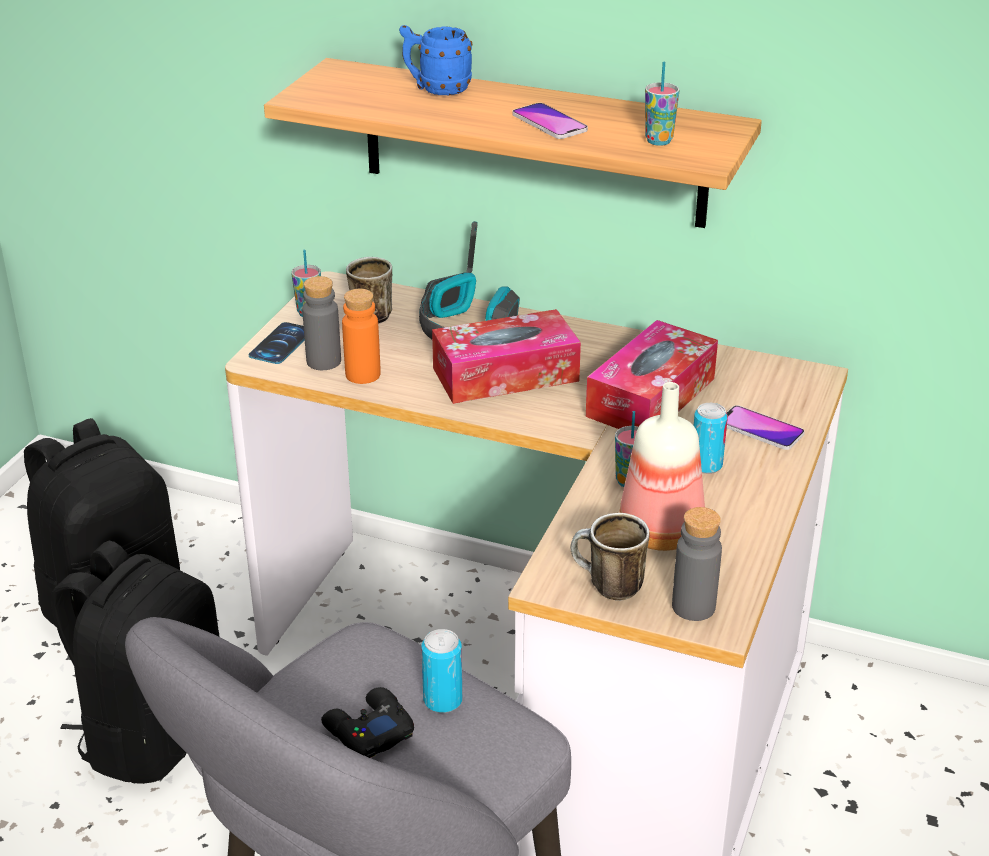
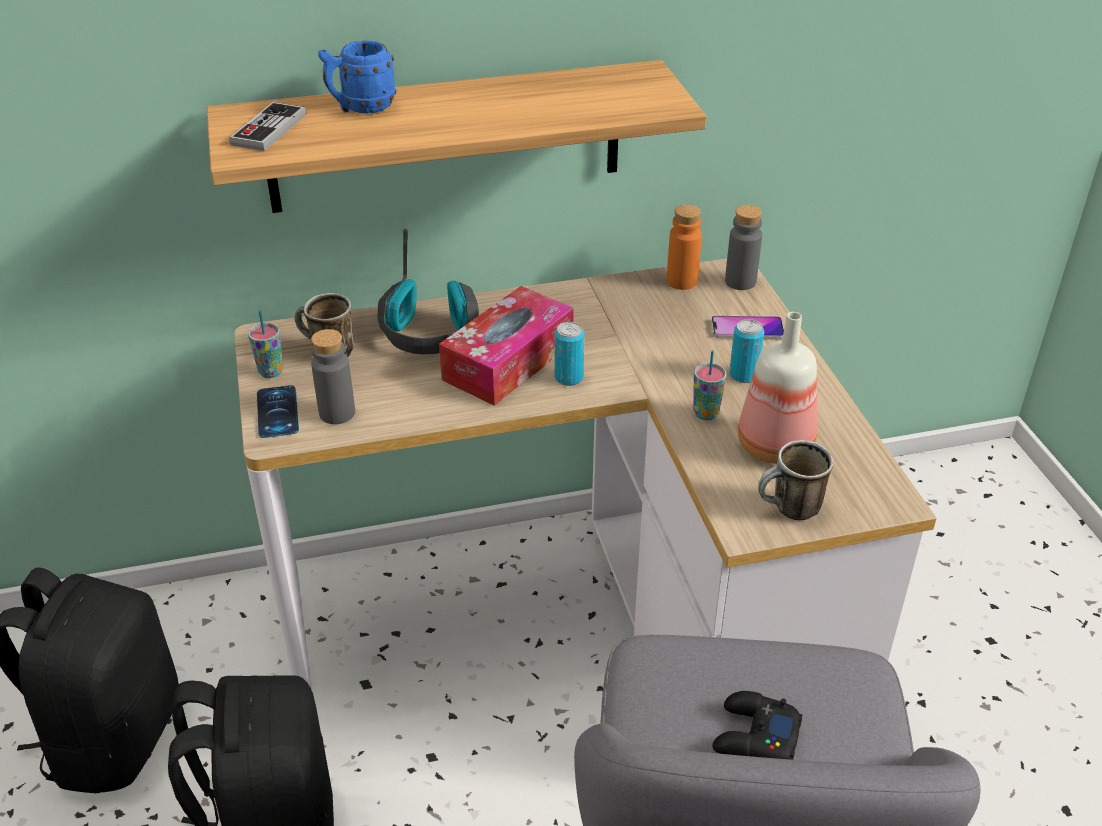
camera: 35 degrees left, 5 degrees up
orange bottle [342,289,381,384] -> orange bottle moved to [667,205,702,290]
can [421,629,462,713] -> can moved to [555,322,585,386]
phone [512,103,588,139] -> none
tissue box [586,320,718,429] -> none
cup [645,62,679,146] -> none
grey bottle [672,507,722,621] -> grey bottle moved to [725,205,762,290]
none -> game controller [229,102,306,151]

